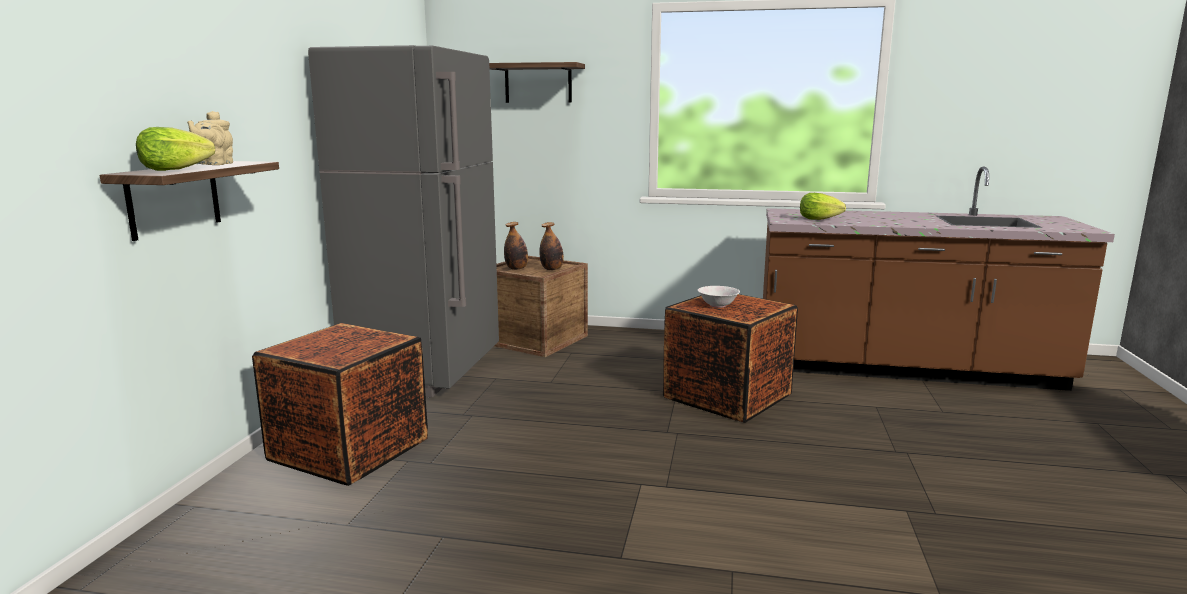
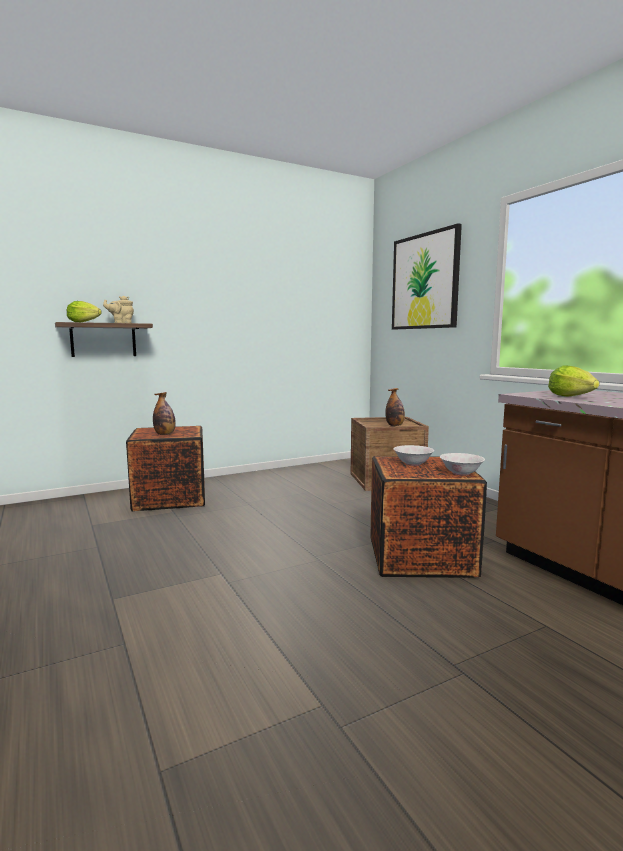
camera: 50 degrees right, 5 degrees down
grey fridge [308,45,499,398] -> none
shelf [489,62,585,103] -> picture [392,223,462,329]
bottle [504,222,528,270] -> bottle moved to [153,392,176,435]
none -> white bowl [440,453,485,476]

